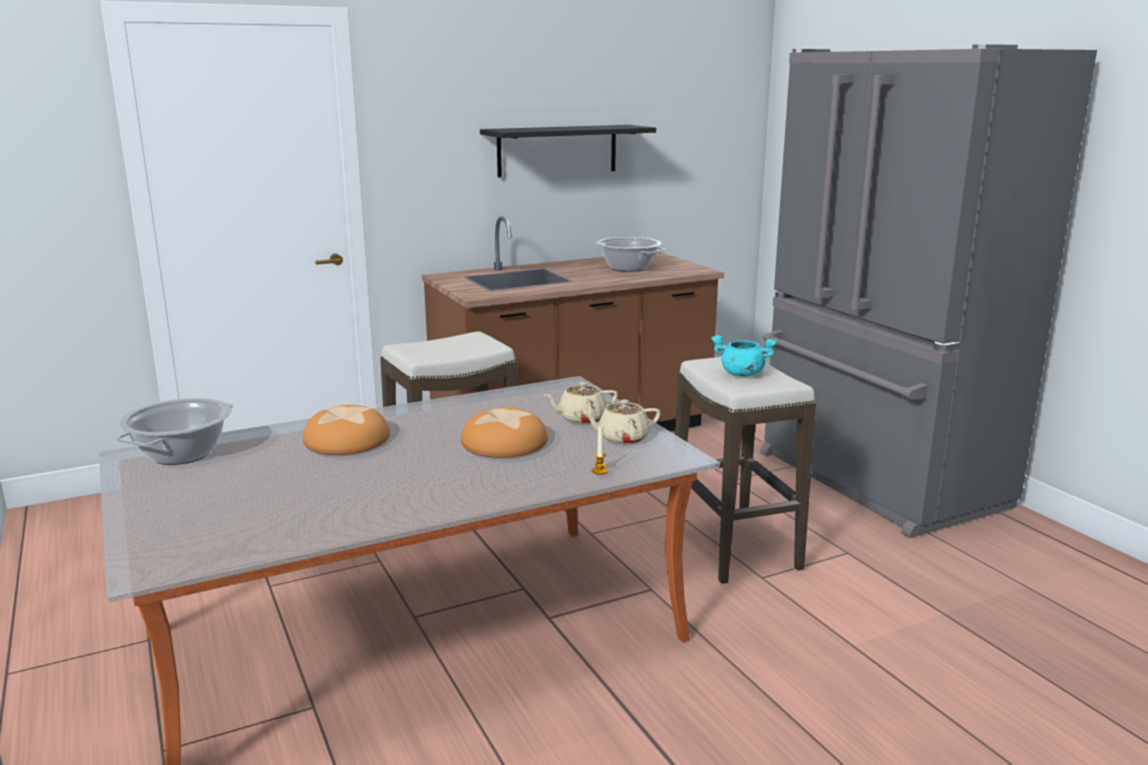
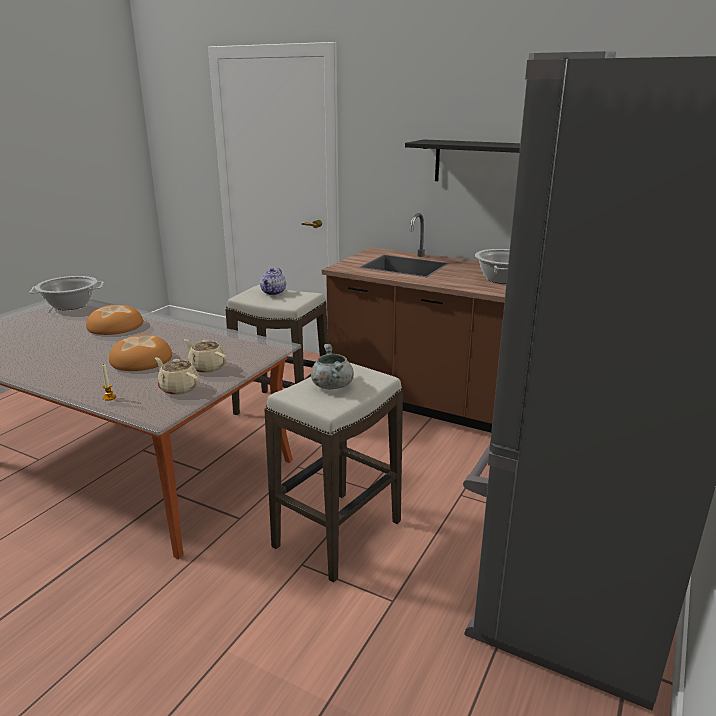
camera: 55 degrees right, 5 degrees up
turquoise cooking pot [711,335,777,377] -> grey cooking pot [311,344,354,389]
none -> teapot [260,268,286,295]

